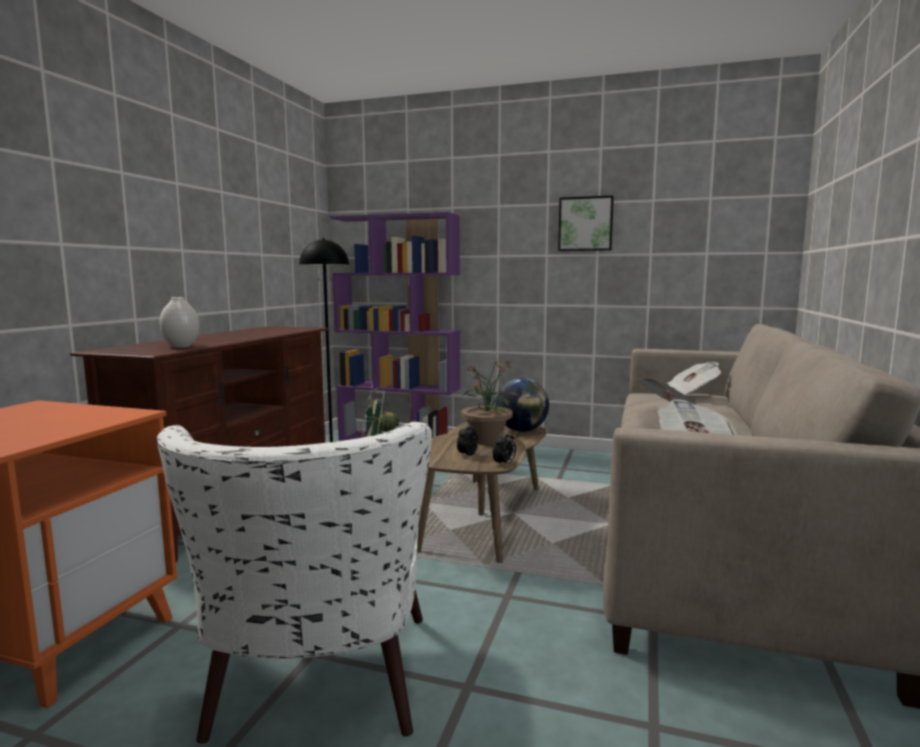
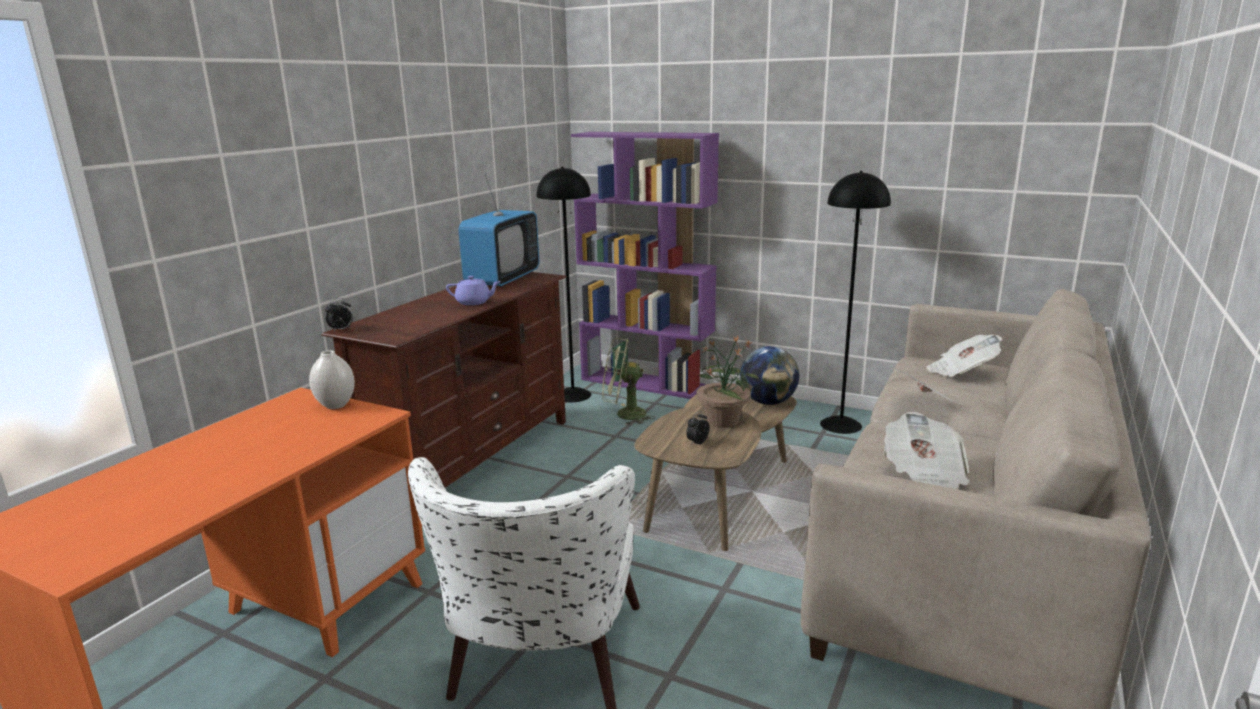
camera: 10 degrees right, 10 degrees up
white vase [159,297,200,348] -> white vase moved to [309,350,355,409]
alarm clock [493,430,516,467] -> alarm clock moved to [325,298,353,332]
picture [558,195,614,251] -> none
none -> purple teapot [446,276,501,305]
none -> television [458,168,540,287]
none -> black floor lamp [820,171,891,434]

